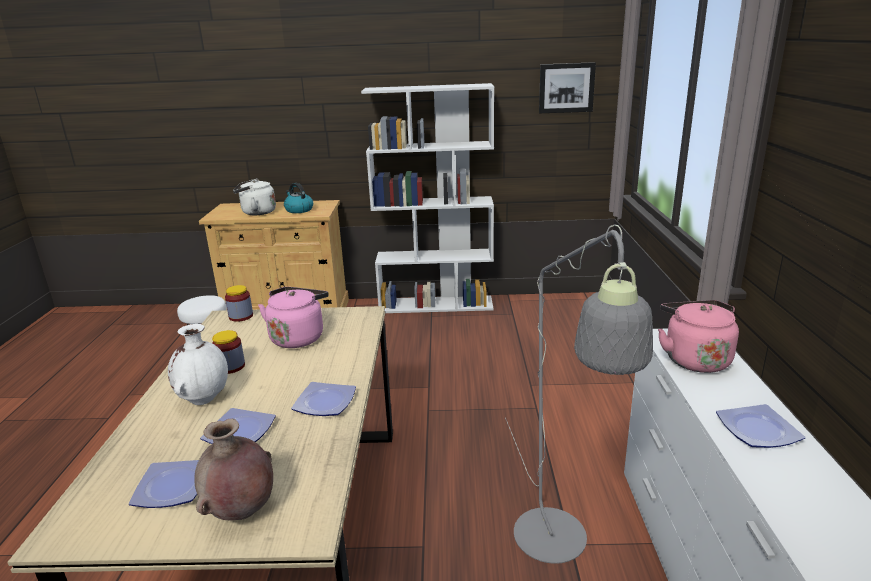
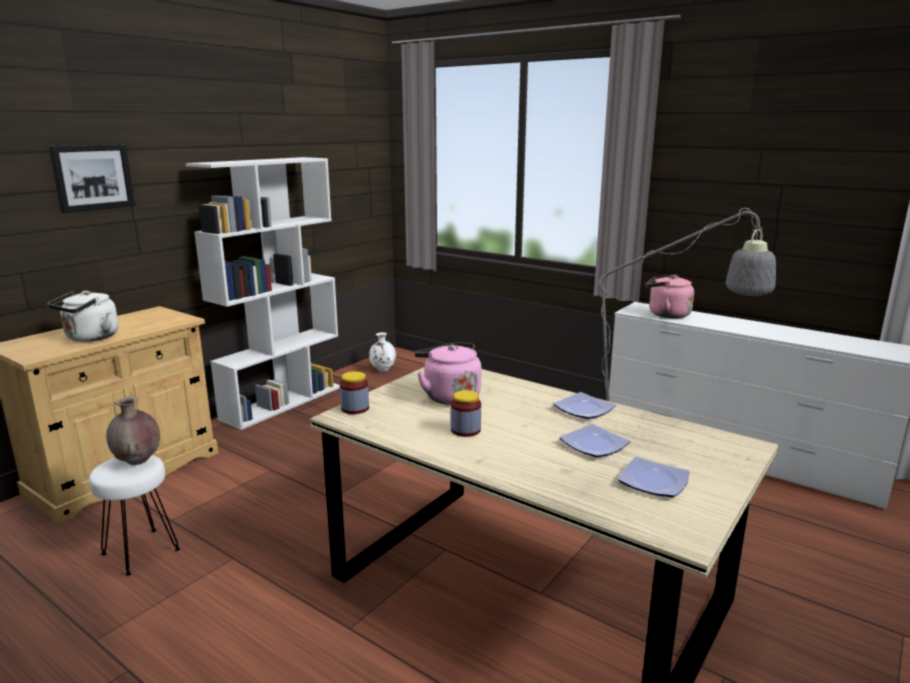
camera: 55 degrees left, 5 degrees down
white vase [168,324,228,405] -> white vase moved to [369,332,396,371]
brown vase [194,419,273,521] -> brown vase moved to [106,396,160,465]
kettle [284,183,313,213] -> none
picture [539,62,596,113] -> picture moved to [49,144,135,213]
plate [716,404,805,448] -> none

